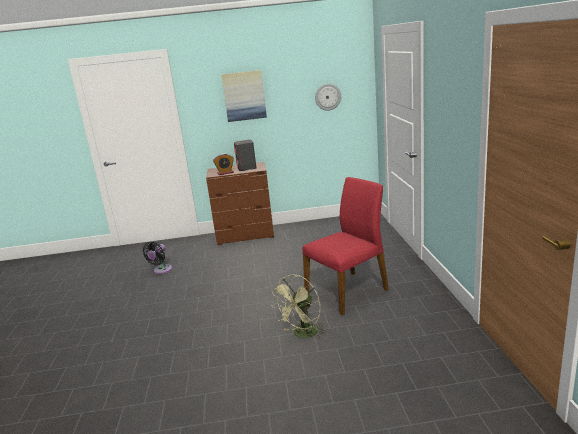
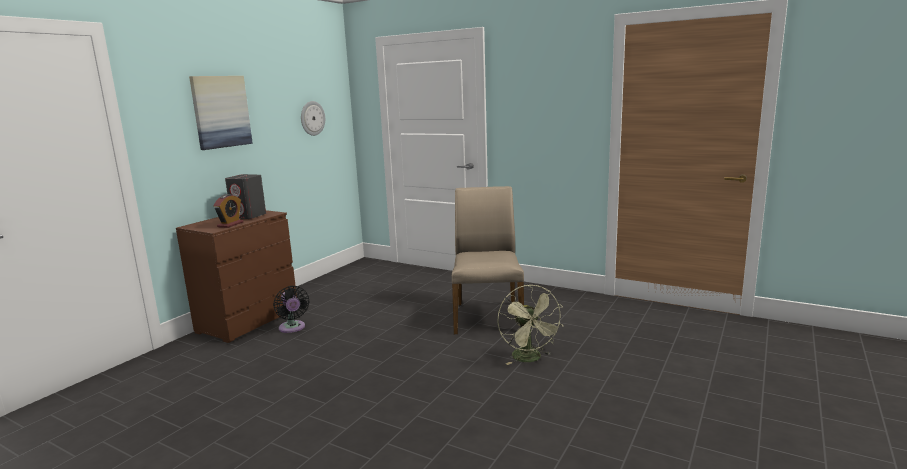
camera: 55 degrees left, 5 degrees down
black fan [143,242,172,274] -> black fan moved to [273,286,309,333]
red chair [303,177,389,315] -> beige chair [452,186,524,334]

